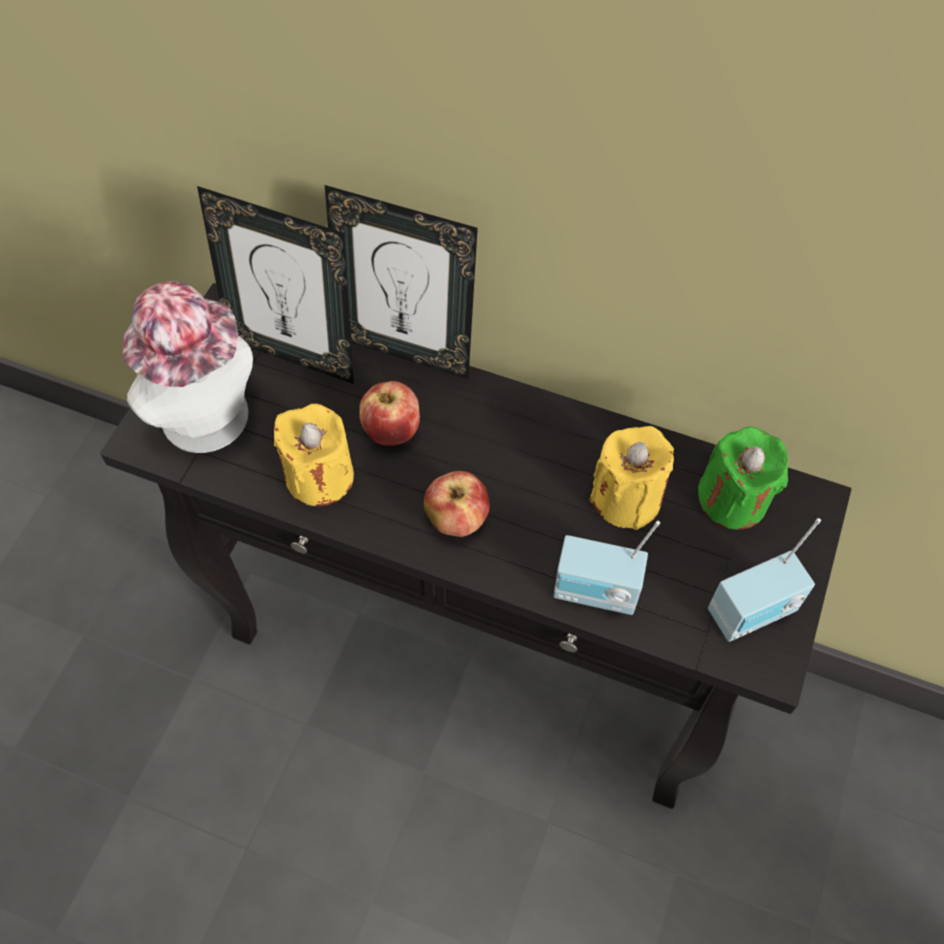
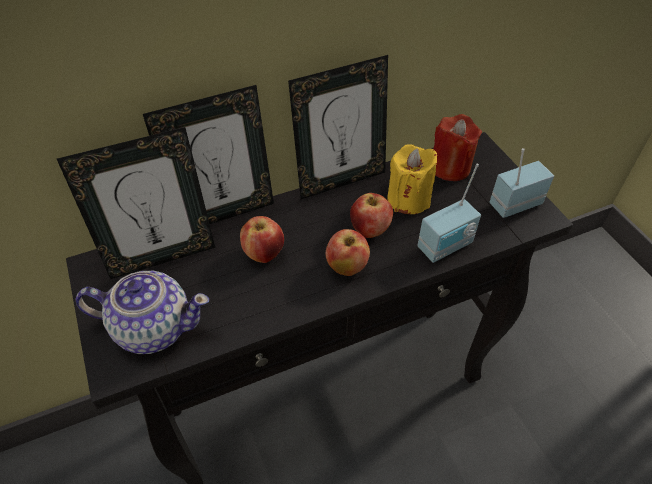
camera: 45 degrees left, 10 degrees down
hat [123,281,253,453] -> teapot [76,271,209,354]
yellow candle [274,404,354,506] -> none
green candle [698,426,788,530] -> red candle [434,114,482,181]
radio [708,518,821,642] -> radio turned 135 degrees counterclockwise [490,148,554,218]
none -> picture frame [288,55,388,199]
none -> apple [350,193,393,238]

